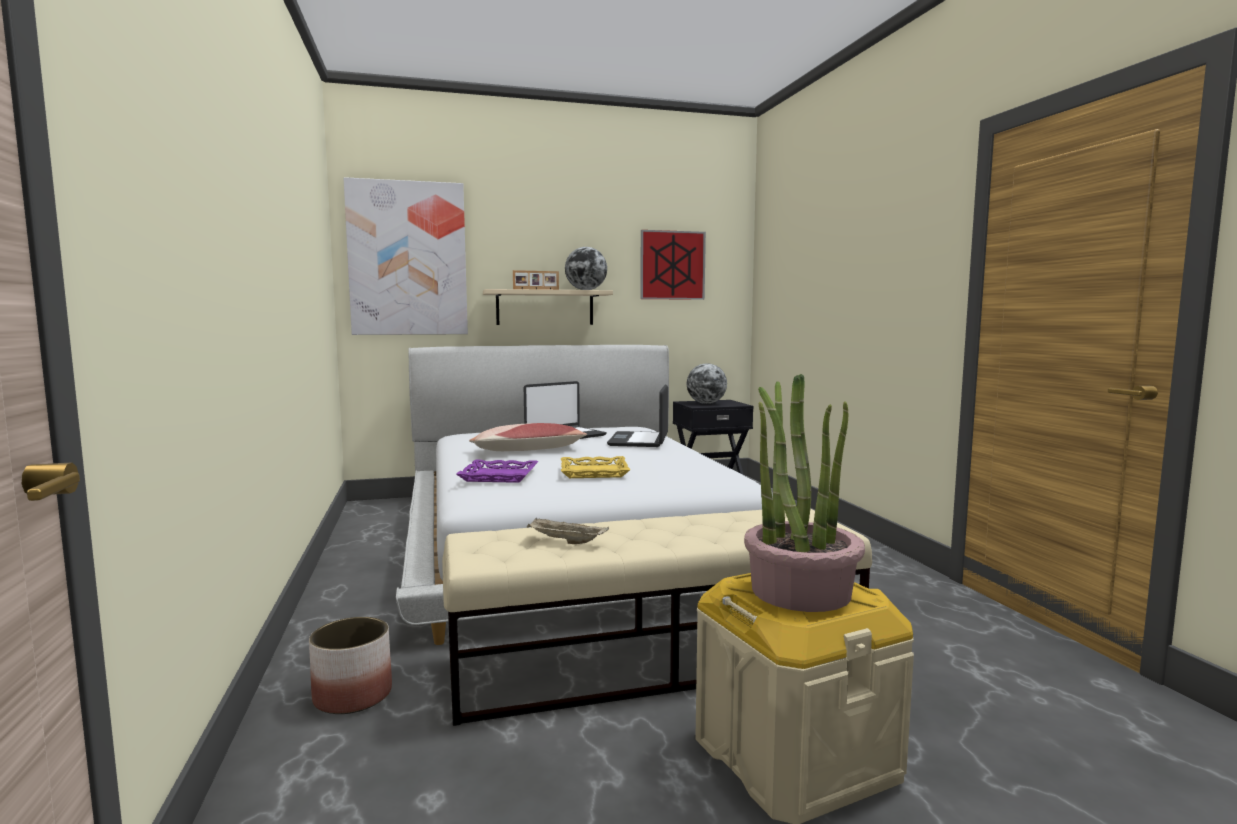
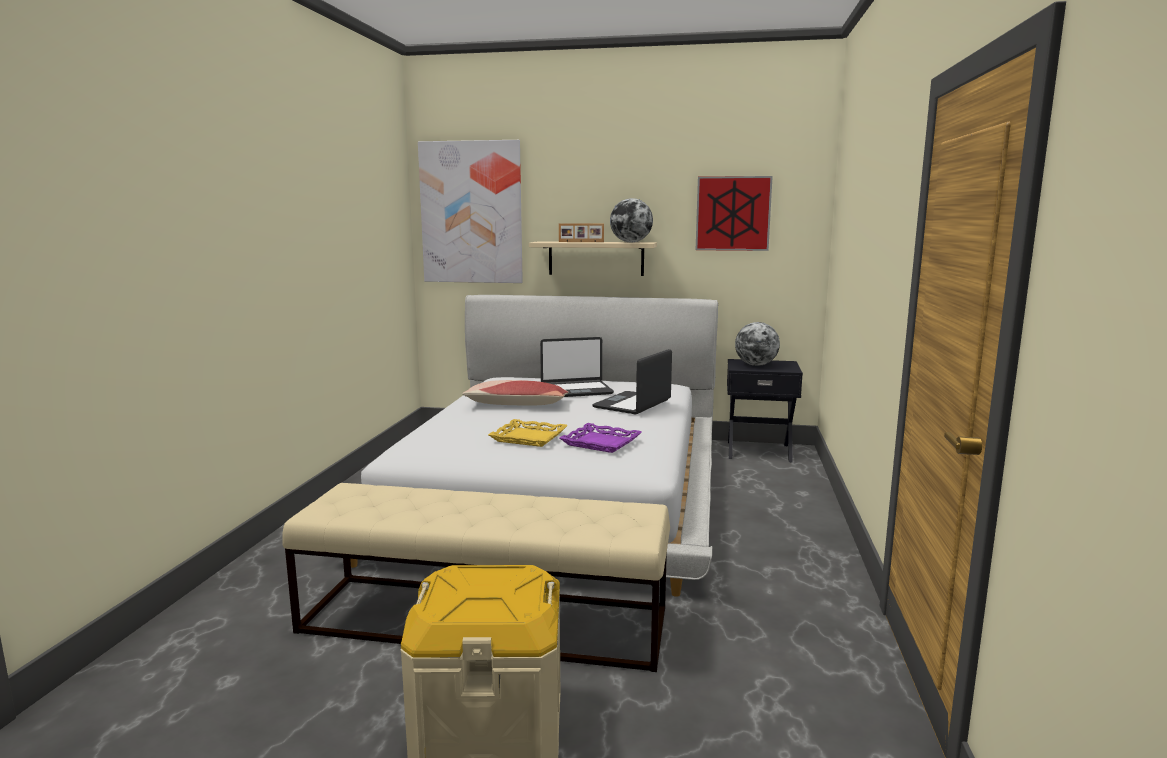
camera: 25 degrees right, 5 degrees up
planter [309,617,392,714] -> none
purple tray [456,460,538,483] -> purple tray moved to [559,423,642,453]
beige tray [527,518,609,544] -> none
potted plant [744,374,865,612] -> none

